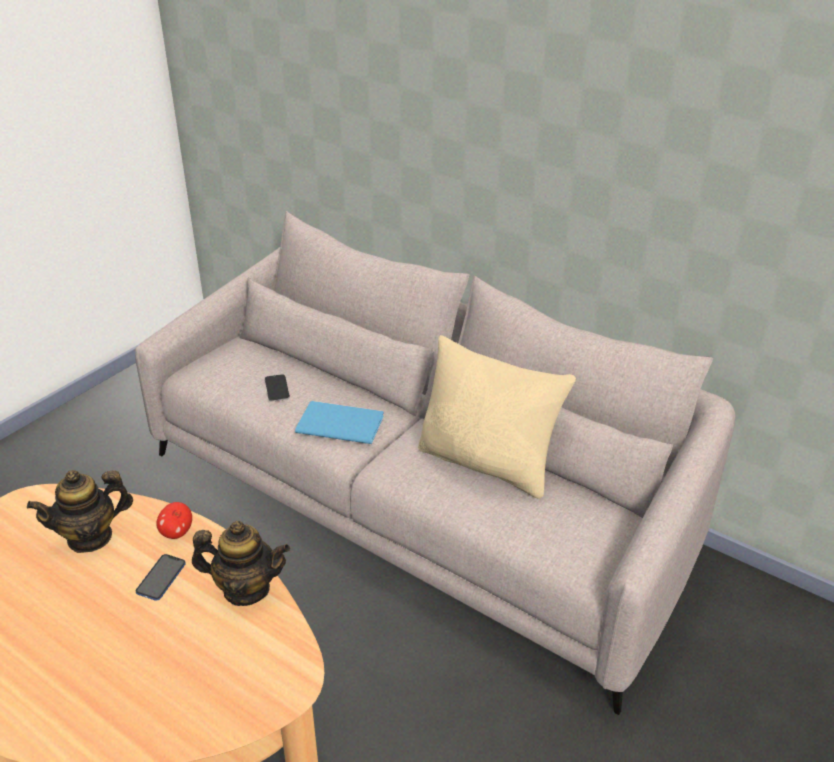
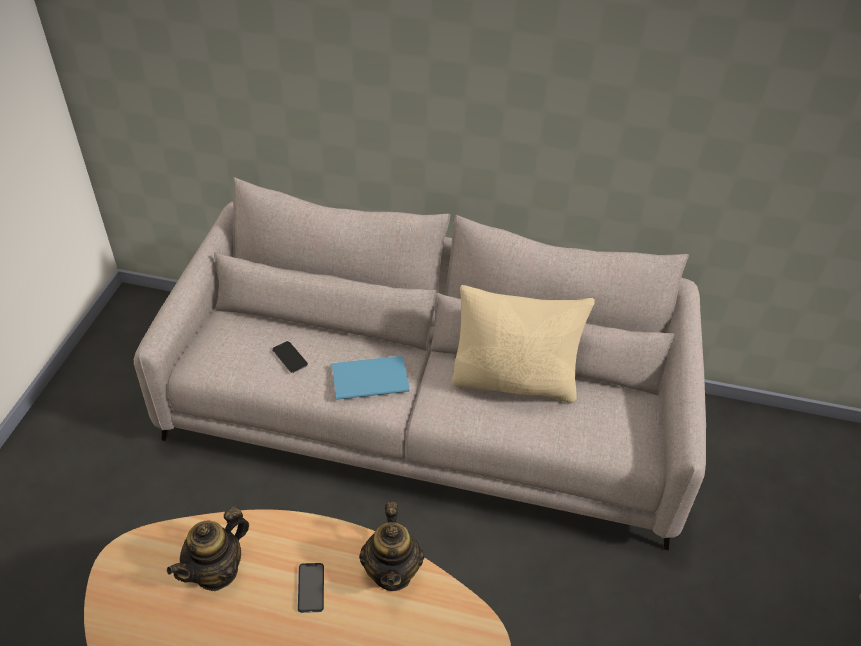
camera: 25 degrees left, 10 degrees up
apple [156,502,192,539] -> none
teapot [192,521,290,606] -> teapot turned 105 degrees clockwise [359,502,424,591]

